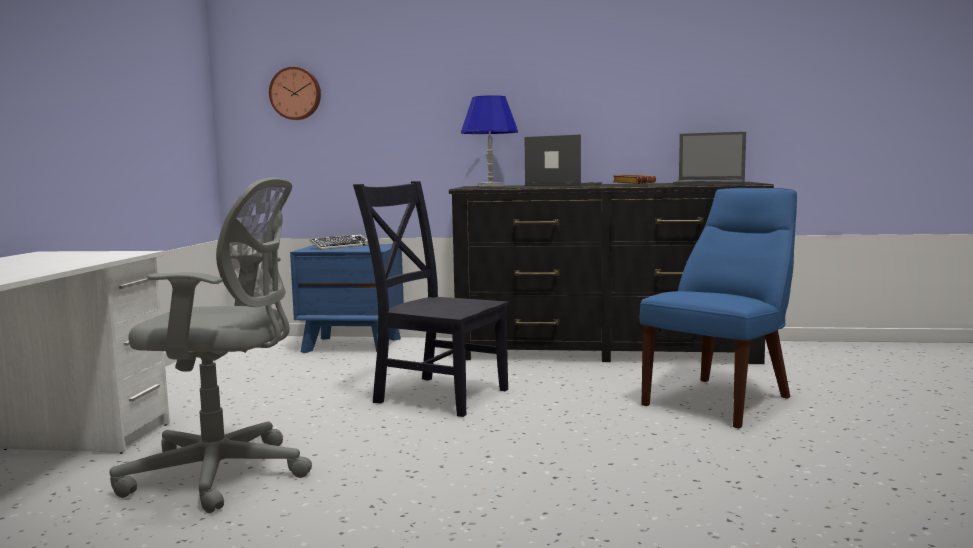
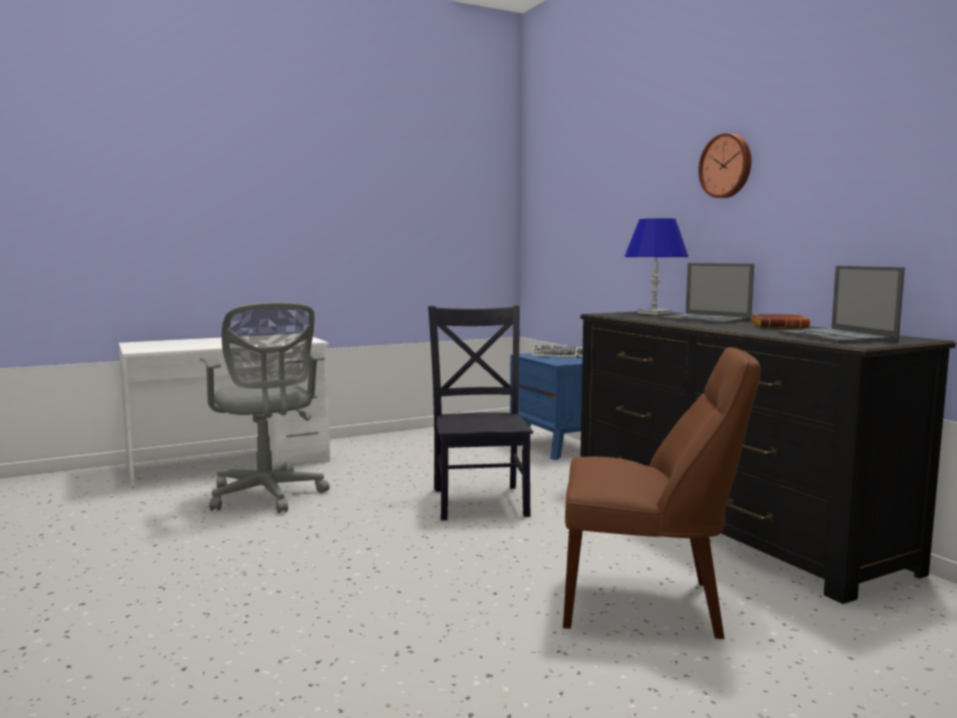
camera: 55 degrees right, 0 degrees up
wall clock [269,67,321,120] -> wall clock moved to [698,133,751,198]
laptop [525,134,602,186] -> laptop turned 135 degrees clockwise [659,263,754,324]
blue chair [640,188,797,428] -> brown chair [563,347,760,639]

